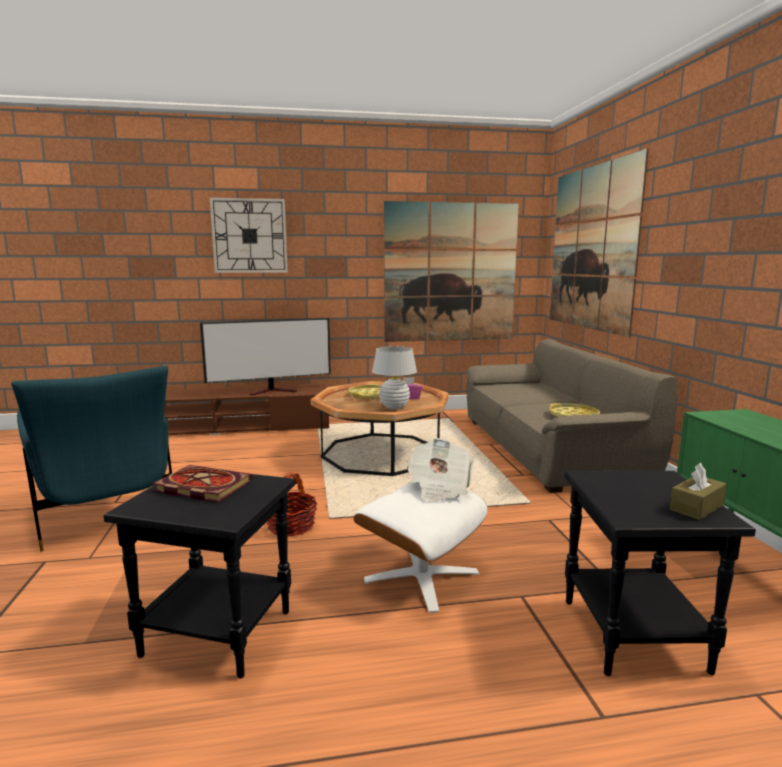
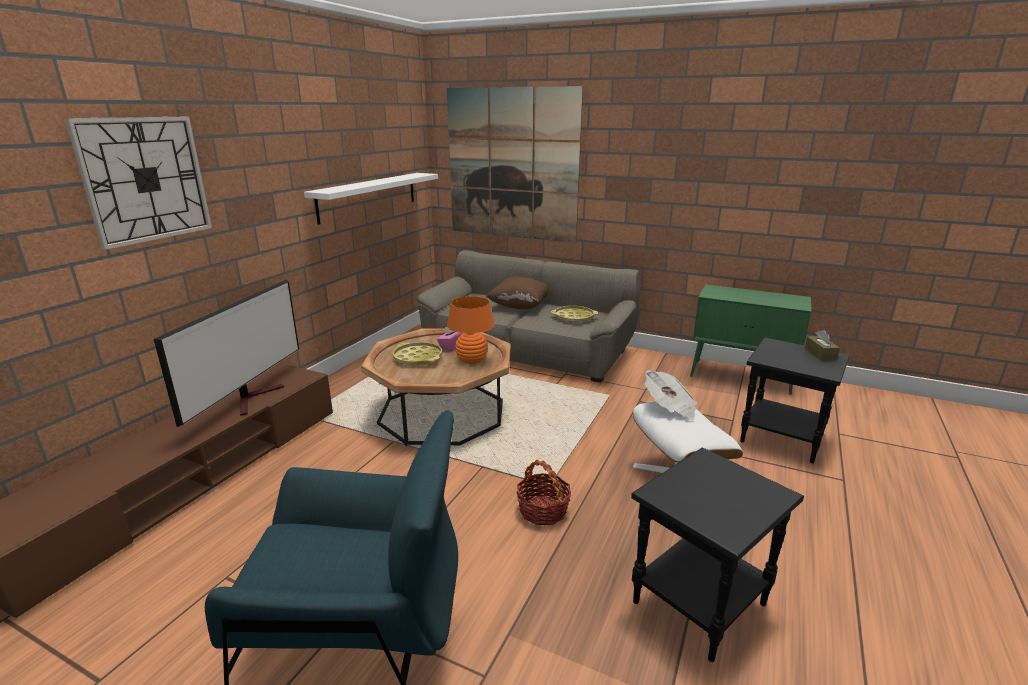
camera: 55 degrees left, 10 degrees up
book [152,465,253,502] -> none
white table lamp [372,346,417,409] -> orange table lamp [447,296,495,364]
picture [384,201,519,342] -> white shelf [304,173,438,225]
none -> brown pillow [486,277,549,309]

